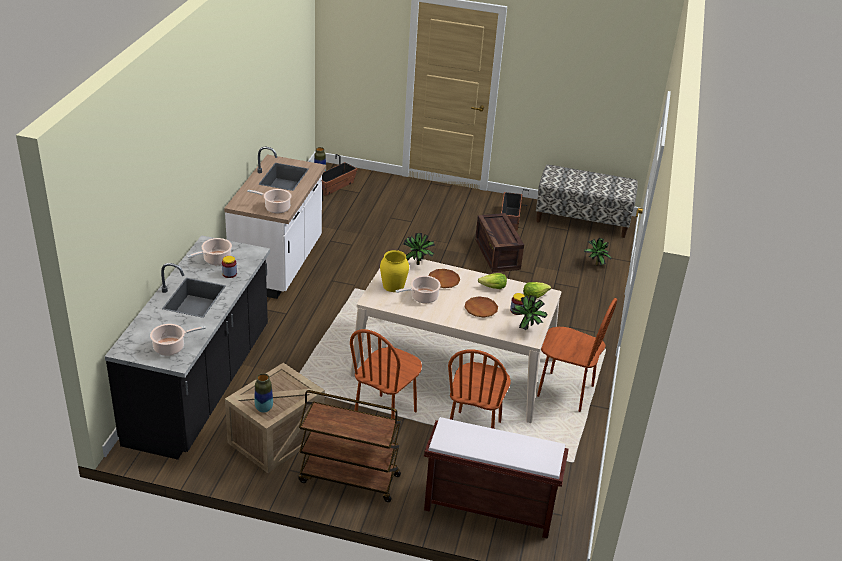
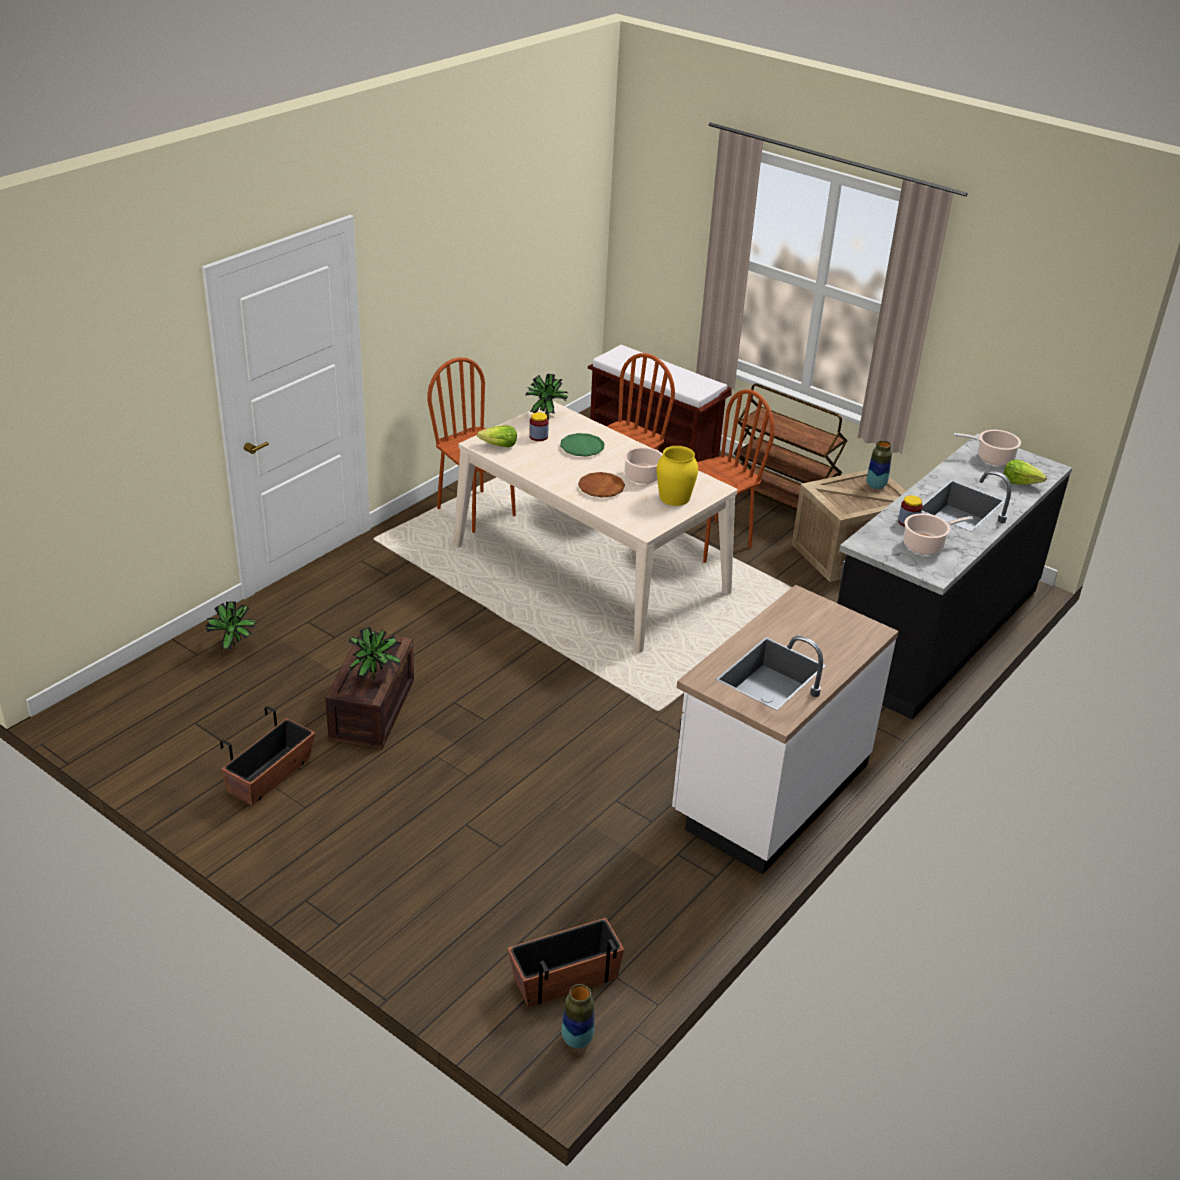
camera: 155 degrees left, 0 degrees up
cooking pot [247,189,291,214] -> none
potted plant [403,233,435,265] -> potted plant moved to [348,627,400,680]
brown plate [465,296,498,318] -> green plate [560,433,605,456]
lettuce [478,273,507,289] -> lettuce moved to [1004,459,1047,485]
bench [536,165,638,238] -> none

